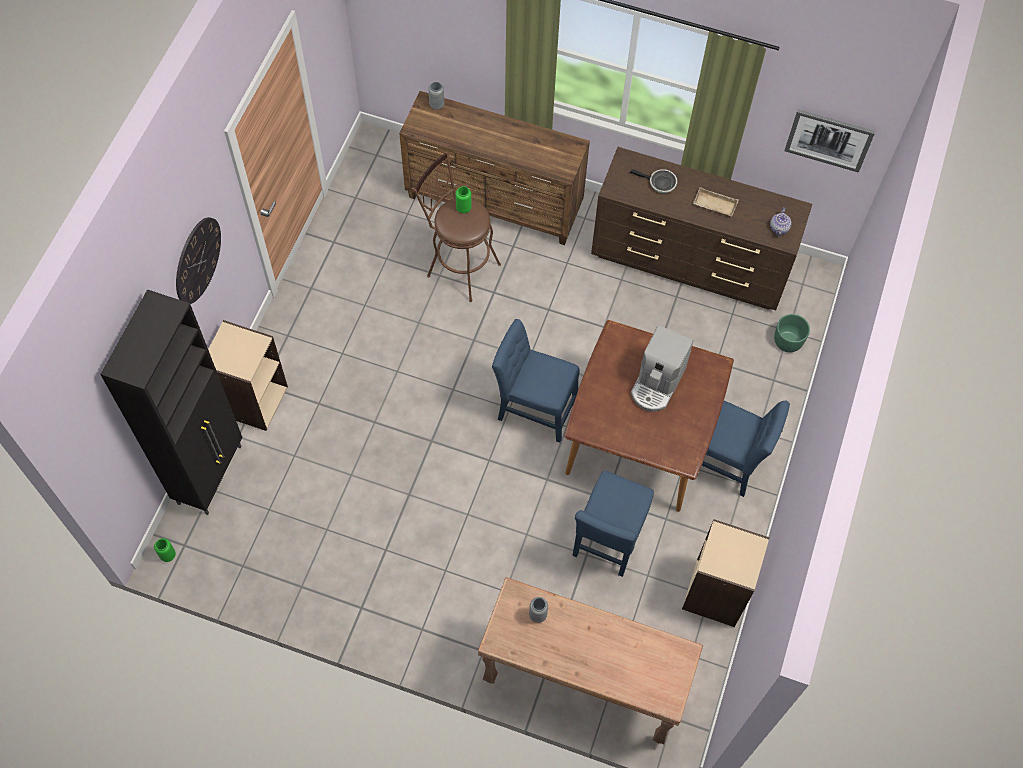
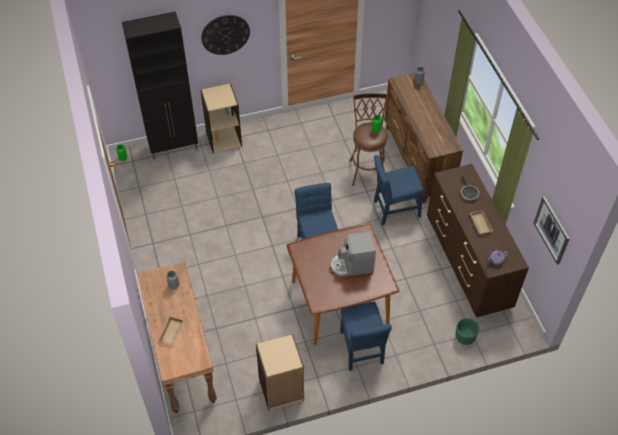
camera: 55 degrees right, 10 degrees down
blue chair [572,471,654,577] -> blue chair moved to [374,155,424,225]
none -> beige tray [159,316,184,346]

